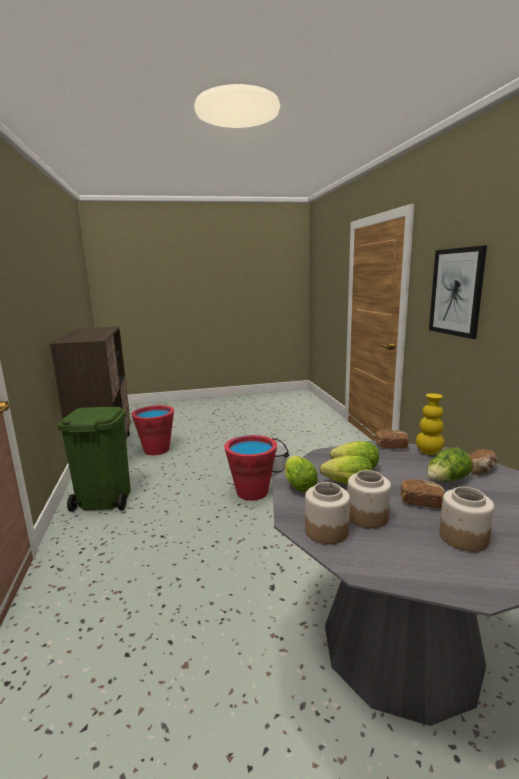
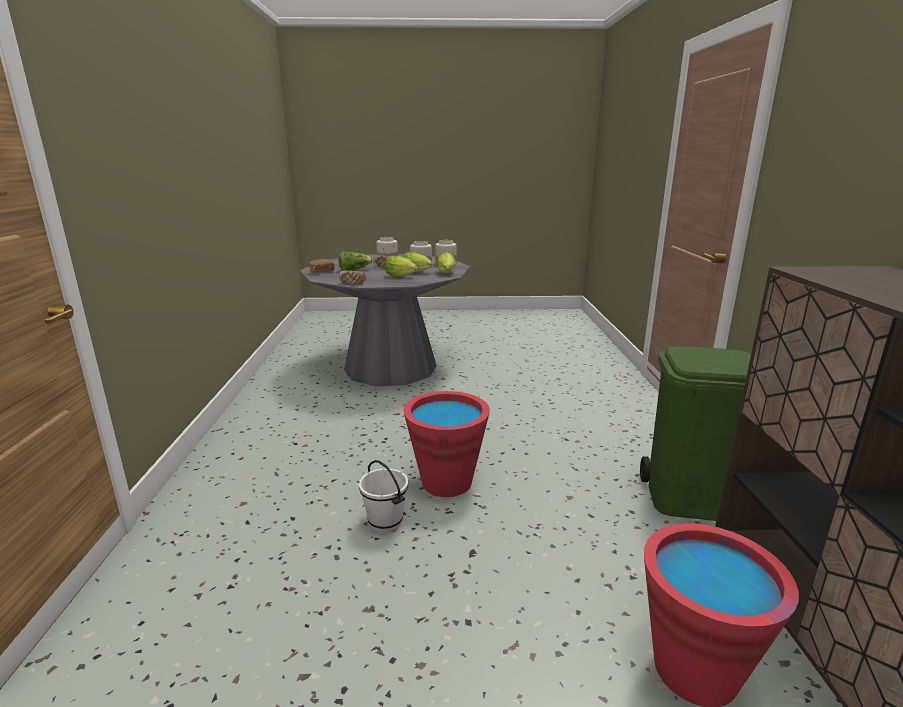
camera: 170 degrees left, 5 degrees up
yellow vase [416,393,444,455] -> none
picture [429,245,487,339] -> none

